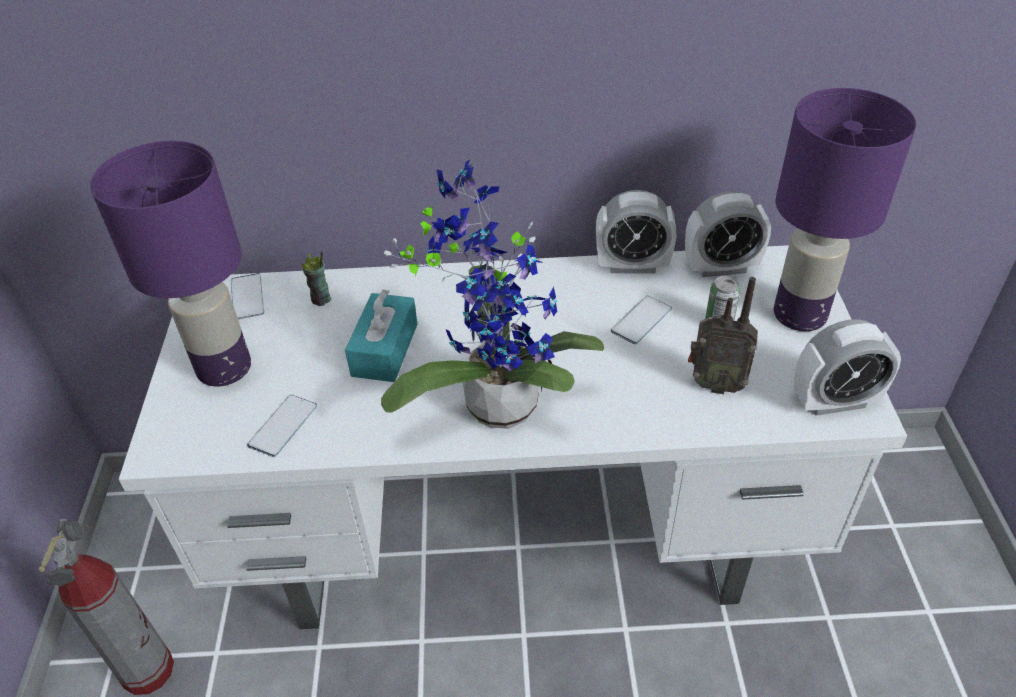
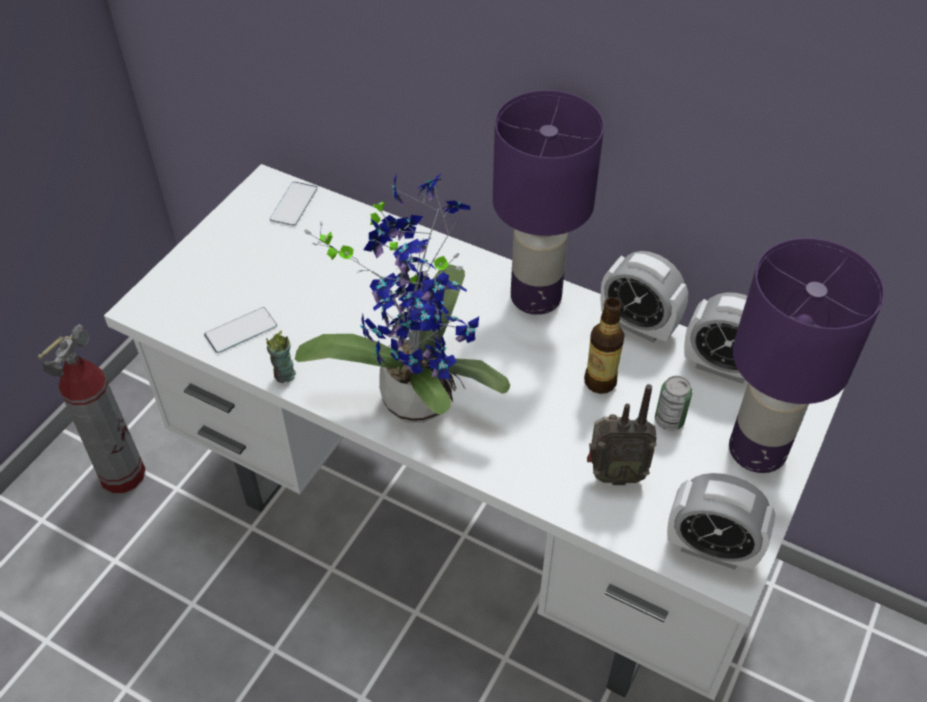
camera: 30 degrees right, 5 degrees up
purple table lamp [90,141,251,386] -> purple table lamp moved to [493,90,604,315]
cup [301,251,331,306] -> cup moved to [266,330,296,383]
turquoise tissue box [345,289,418,382] -> none
phone [611,296,672,344] -> bottle [584,298,625,394]
radio [688,277,758,394] -> radio turned 45 degrees counterclockwise [587,384,657,485]

